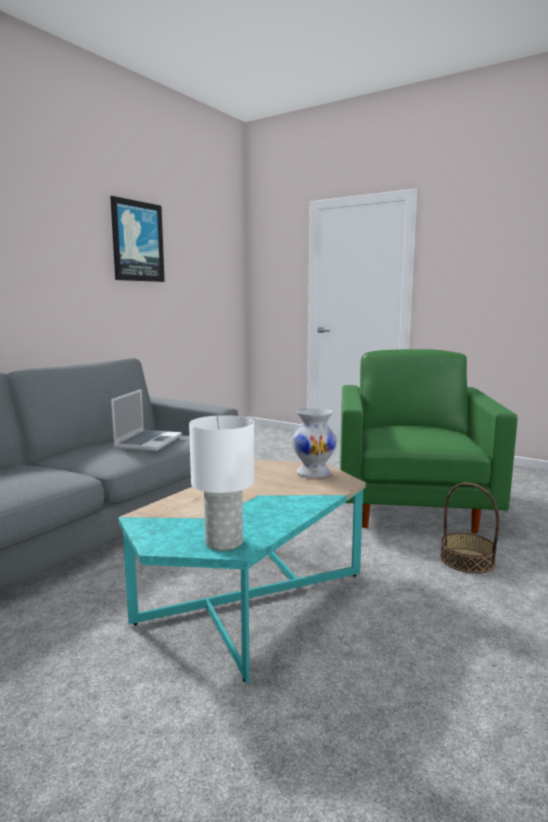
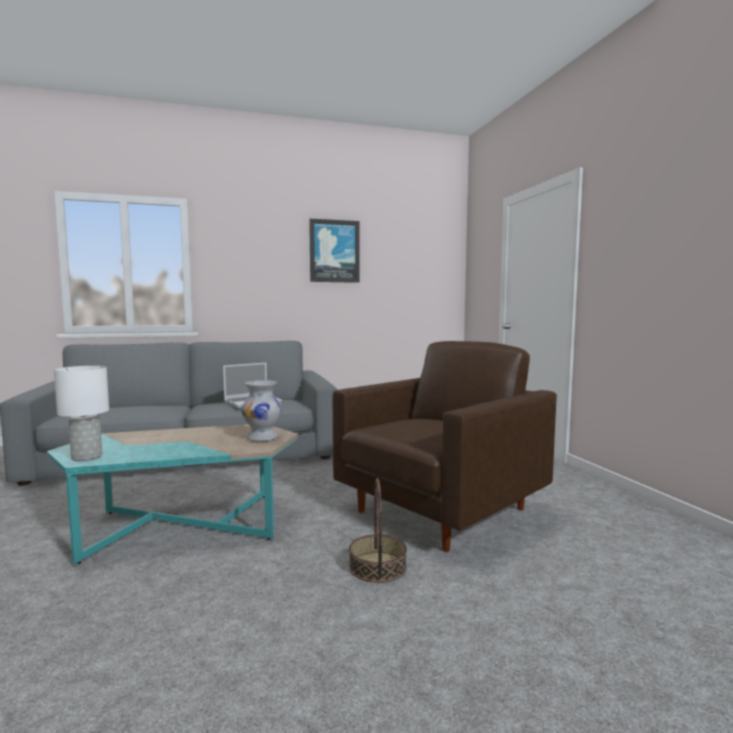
camera: 40 degrees right, 5 degrees down
green armchair [340,349,518,534] -> brown armchair [333,341,557,552]

